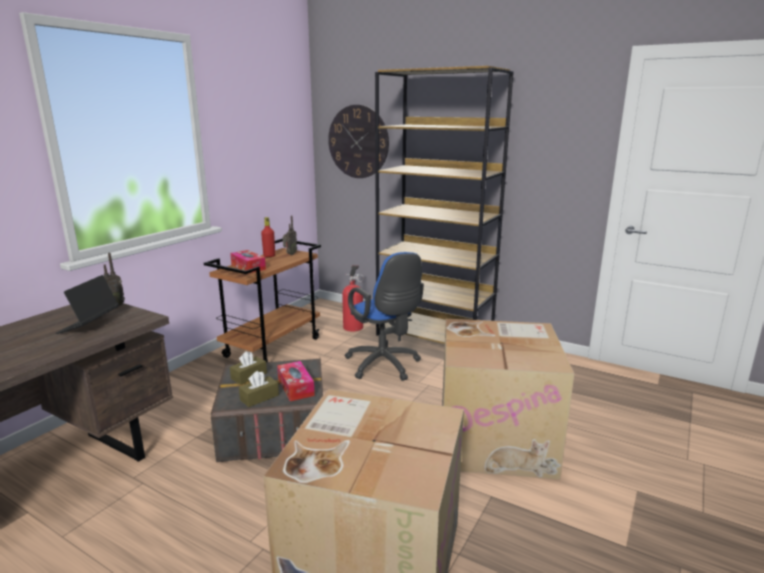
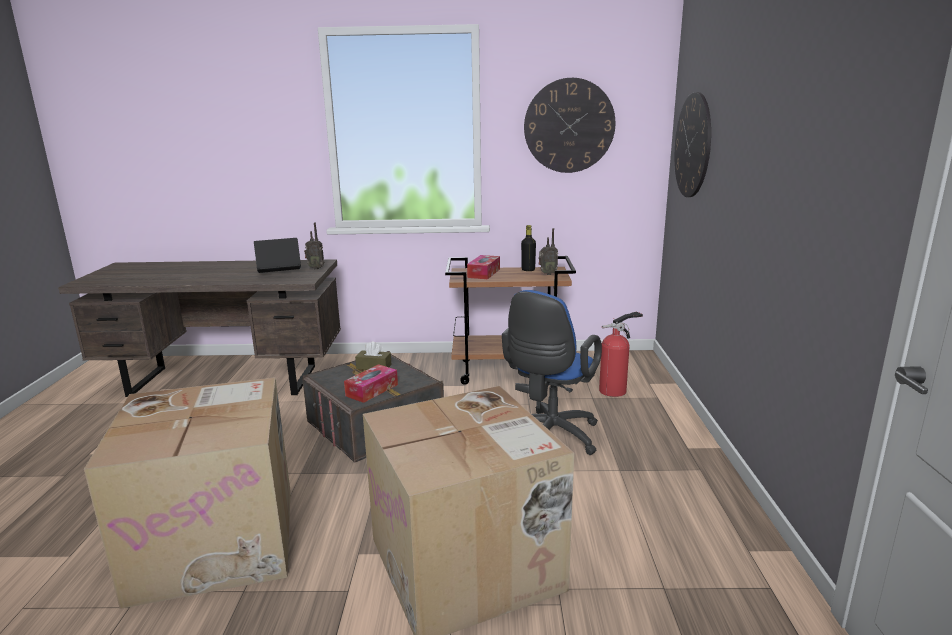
camera: 60 degrees right, 0 degrees up
brown tissue box [239,371,279,407] -> none
red bottle [261,217,275,257] -> black bottle [521,225,536,271]
brown bookcase [375,66,513,344] -> none
none -> wall clock [524,78,615,173]

